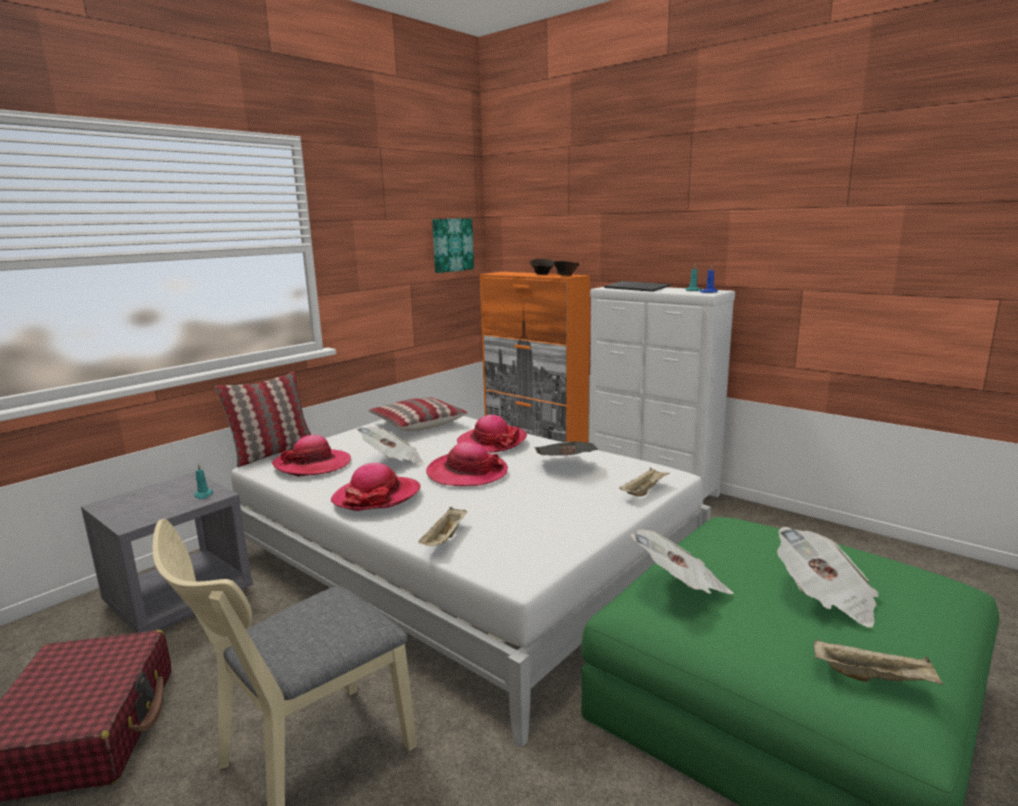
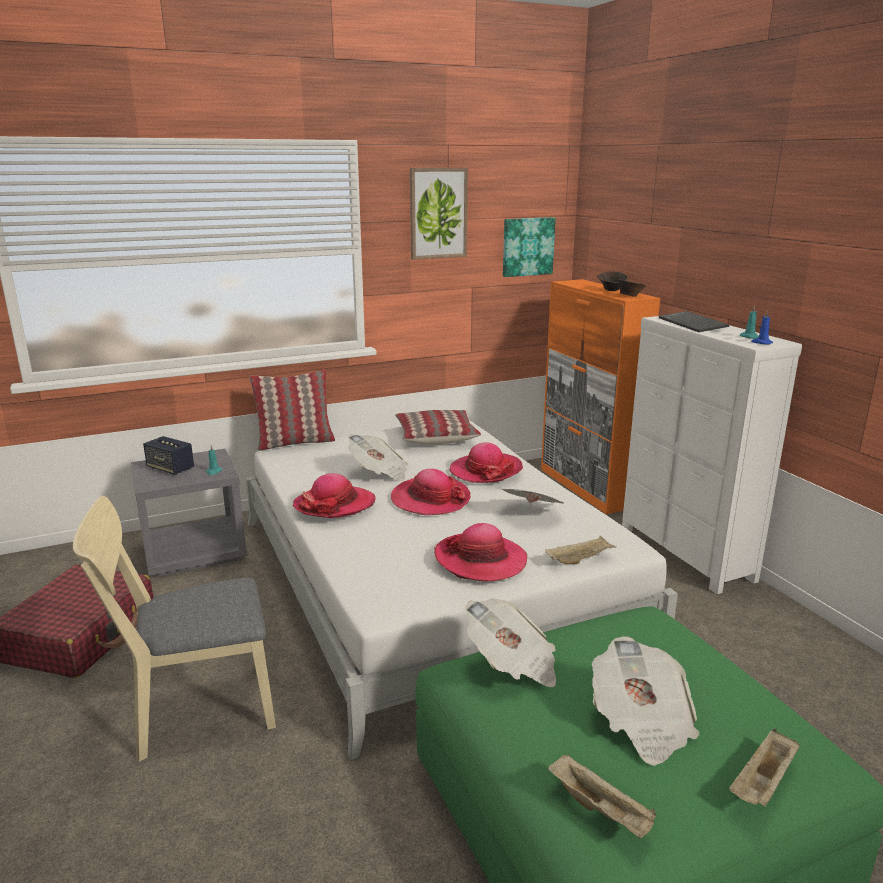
camera: 25 degrees right, 5 degrees up
hat [272,435,351,477] -> hat moved to [434,523,527,582]
beige tray [418,507,467,546] -> beige tray moved to [729,729,800,807]
none -> speaker [143,436,194,475]
none -> picture [410,168,468,260]

